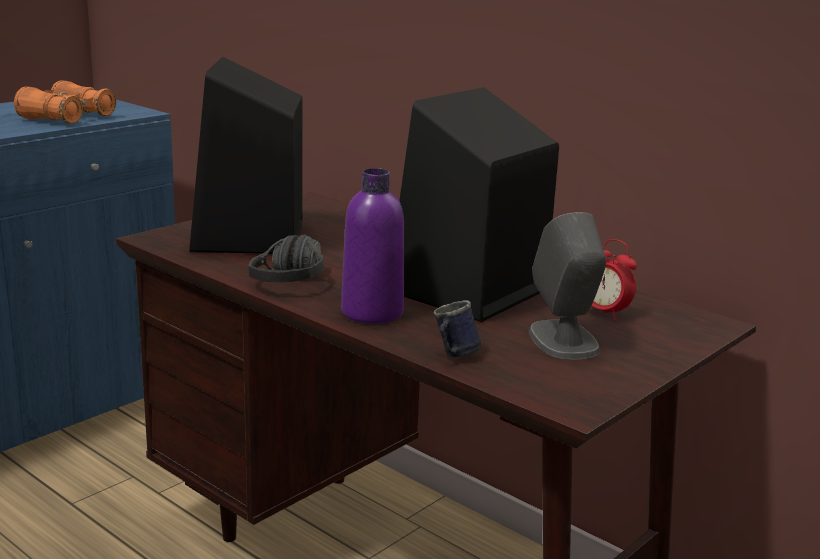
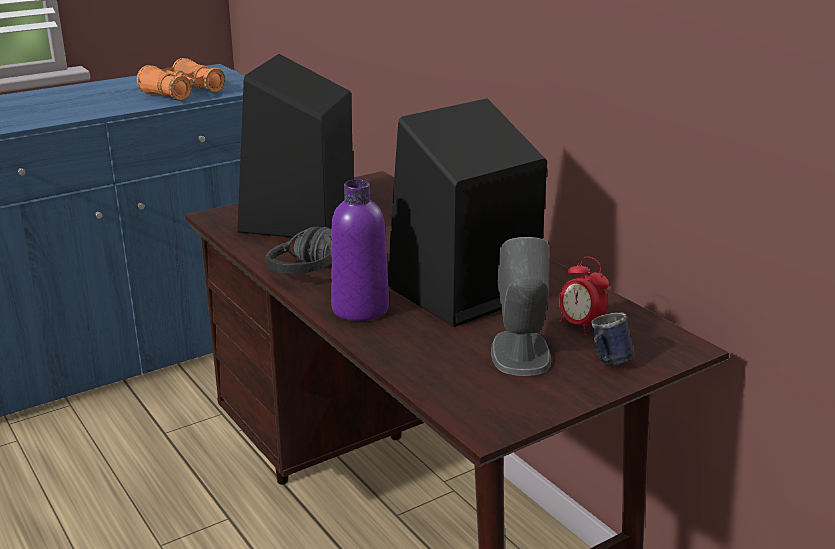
camera: 15 degrees right, 5 degrees up
blue mug [433,300,481,357] -> blue mug moved to [591,312,634,365]

